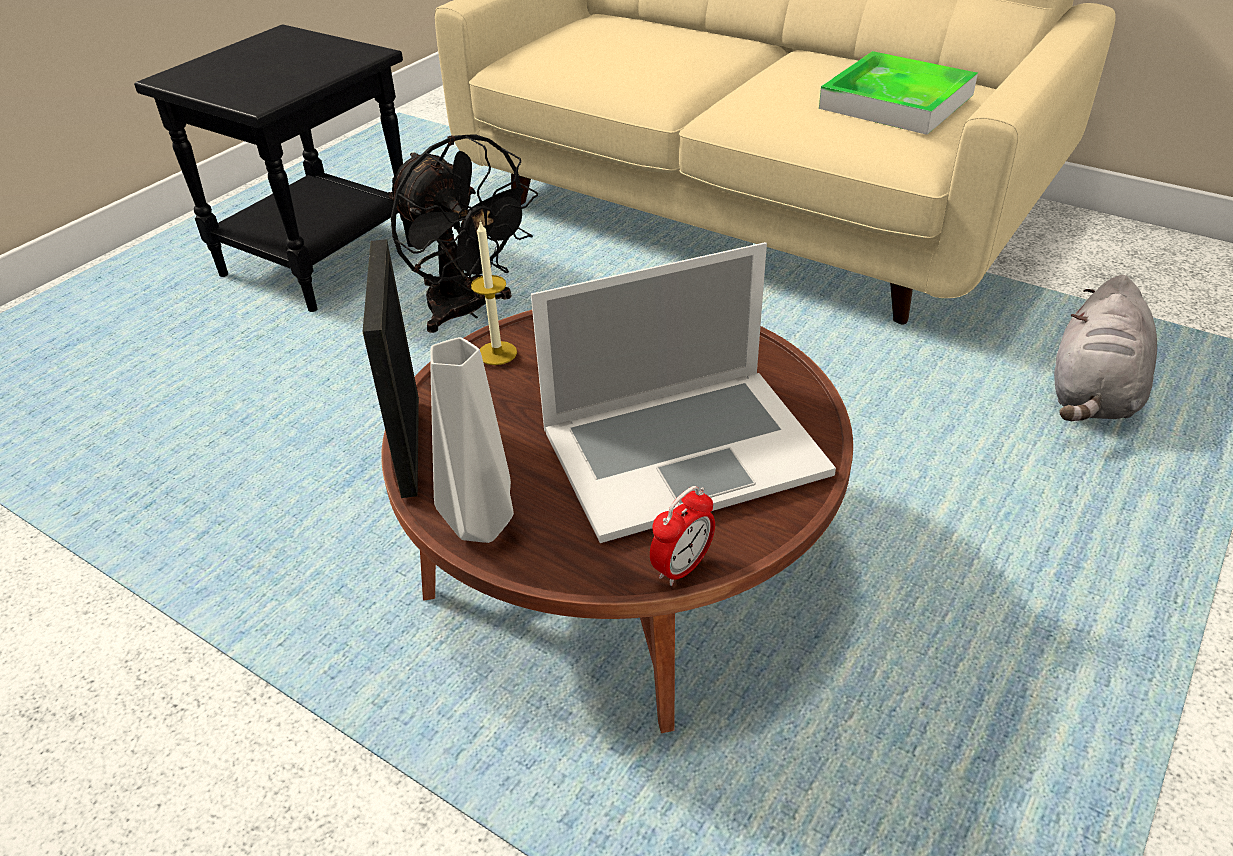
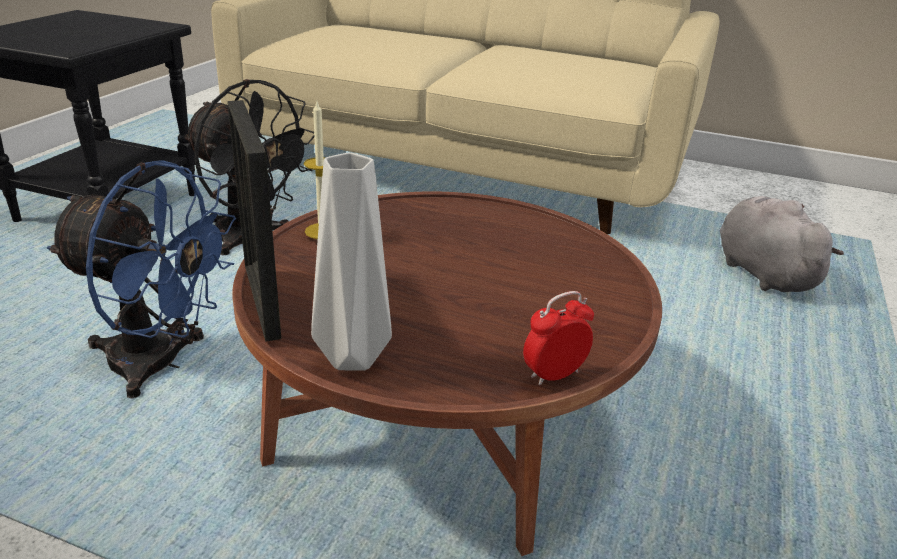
camera: 15 degrees left, 10 degrees down
laptop [531,242,836,543] -> none
alarm clock [650,486,715,586] -> alarm clock turned 150 degrees counterclockwise [523,291,594,385]
tray [819,51,978,135] -> none
grey plush toy [1054,275,1157,422] -> grey plush toy turned 150 degrees clockwise [720,196,844,292]
none -> blue fan [47,160,236,398]

